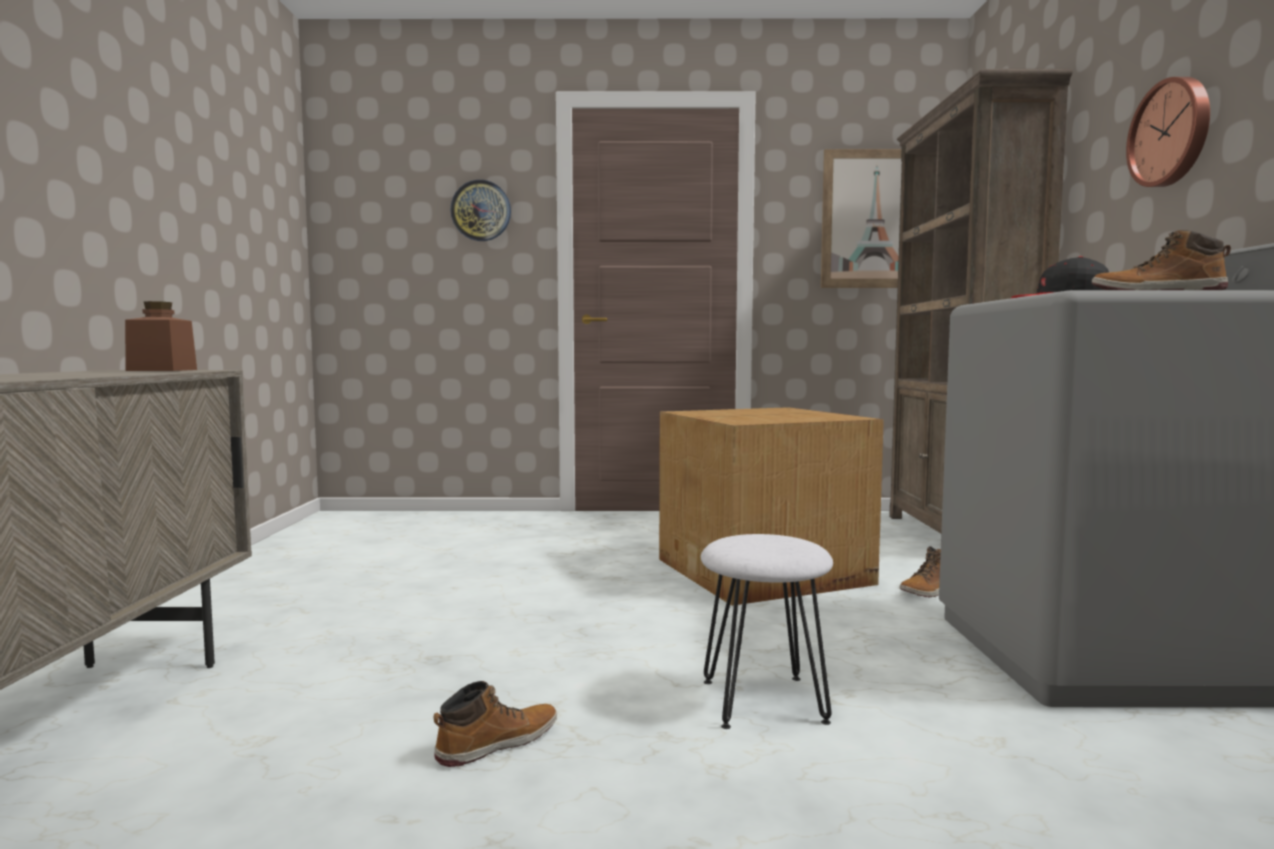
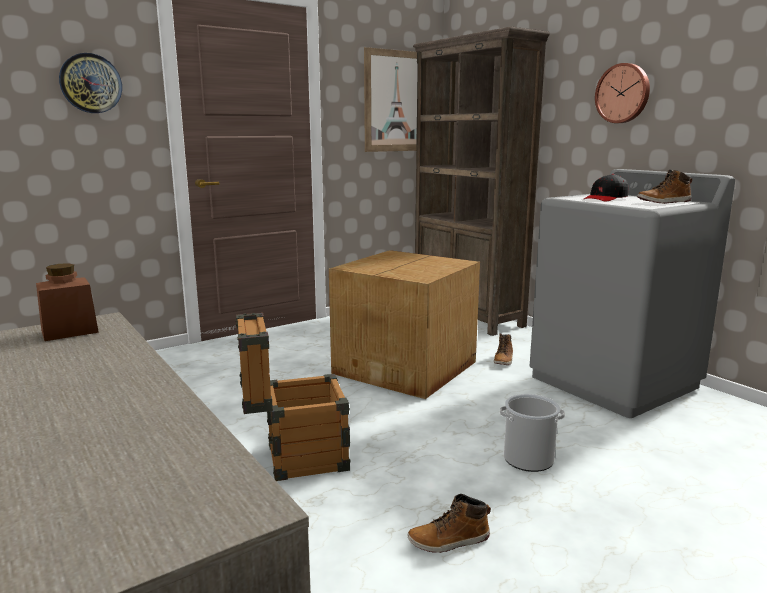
camera: 35 degrees left, 10 degrees up
boot [433,681,557,767] -> boot turned 120 degrees counterclockwise [408,494,491,553]
white stool [701,534,833,729] -> bucket [500,394,565,472]
none -> crate [236,313,351,481]

